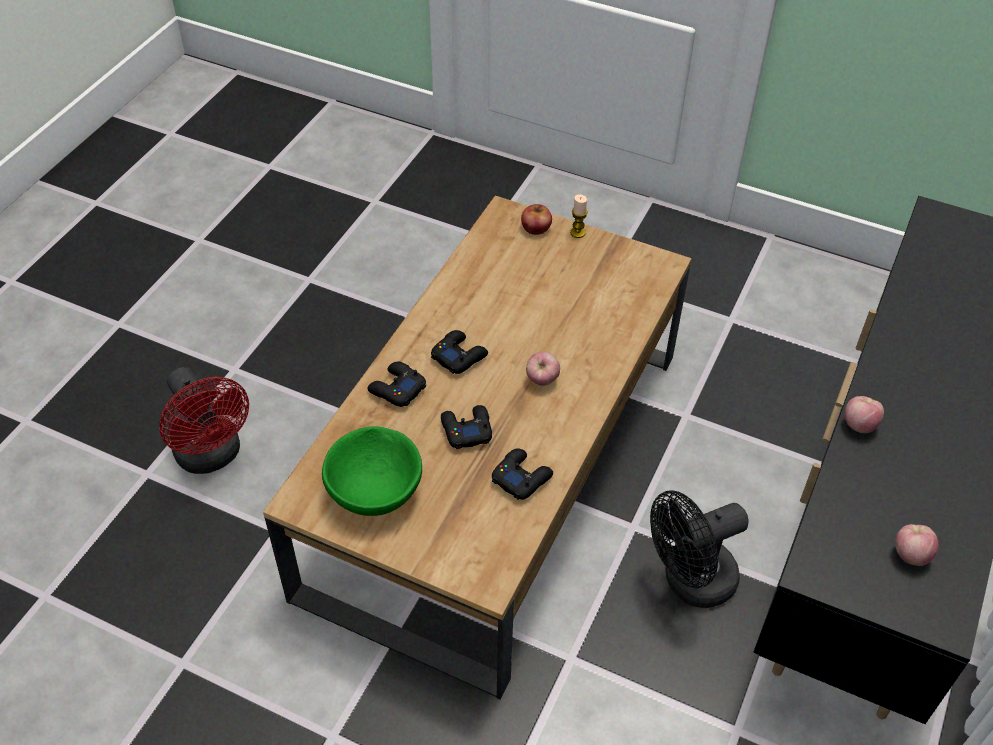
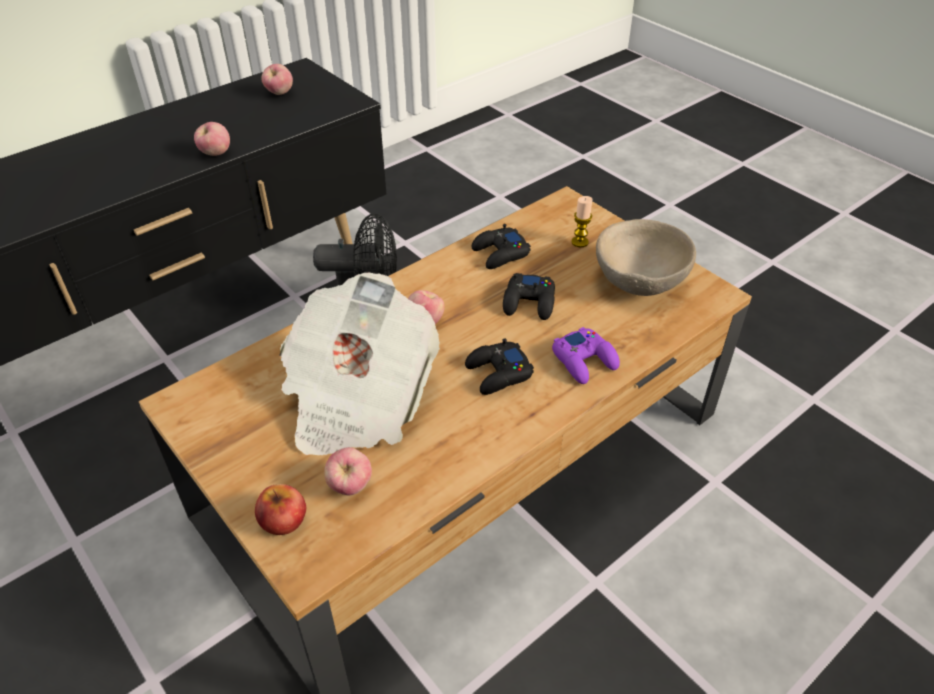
camera: 155 degrees left, 5 degrees down
red fan [159,367,249,474] -> none
green bowl [322,426,422,516] -> beige bowl [596,219,696,296]
black game controller [367,361,426,407] -> purple game controller [552,327,620,384]
candle [570,194,588,238] -> candle moved to [571,196,593,247]
none -> newspaper [279,273,440,455]
none -> apple [324,447,372,495]

